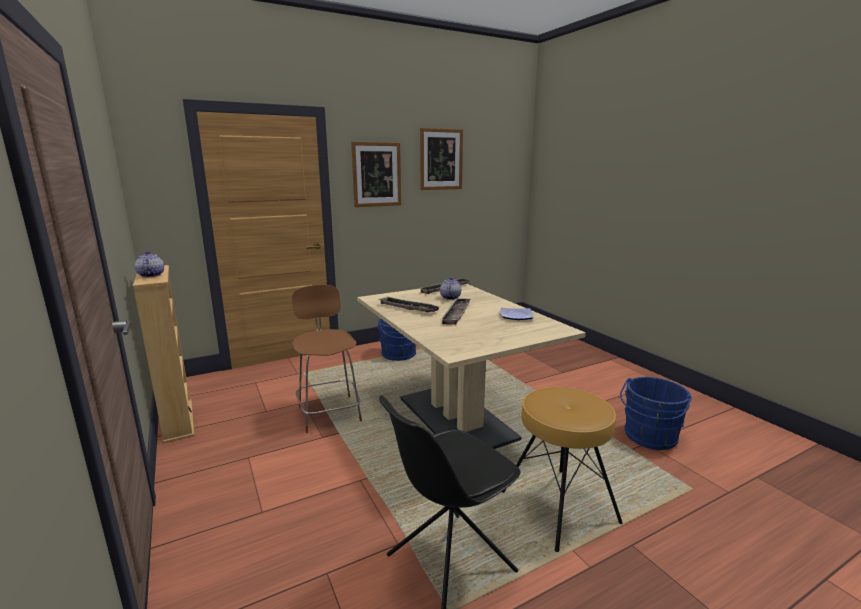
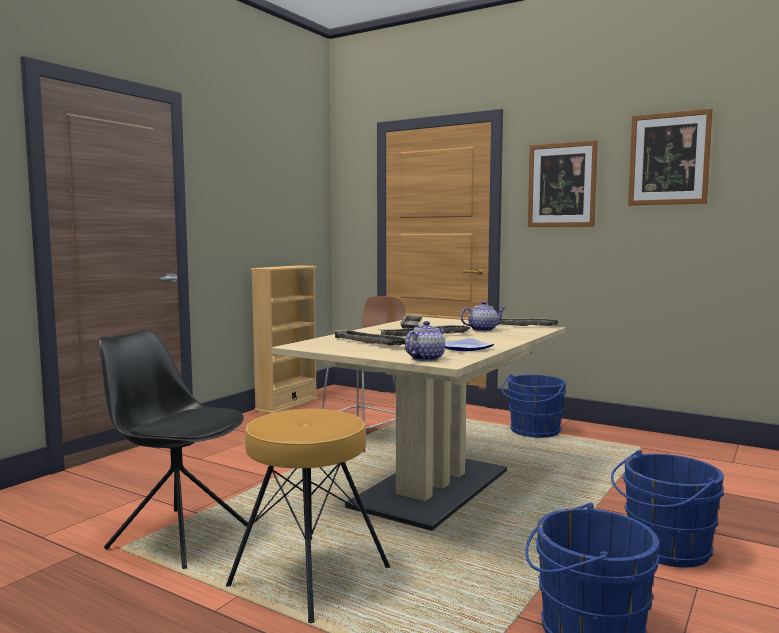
camera: 60 degrees right, 10 degrees down
teapot [135,251,164,277] -> teapot moved to [405,321,445,361]
none -> tray [331,329,406,345]
none -> blue bucket [611,450,724,568]

